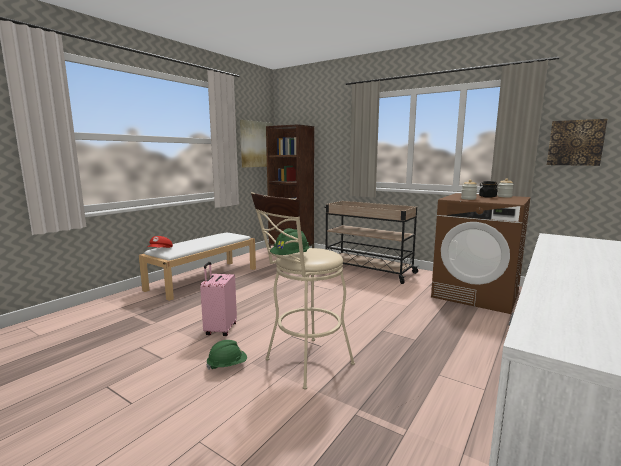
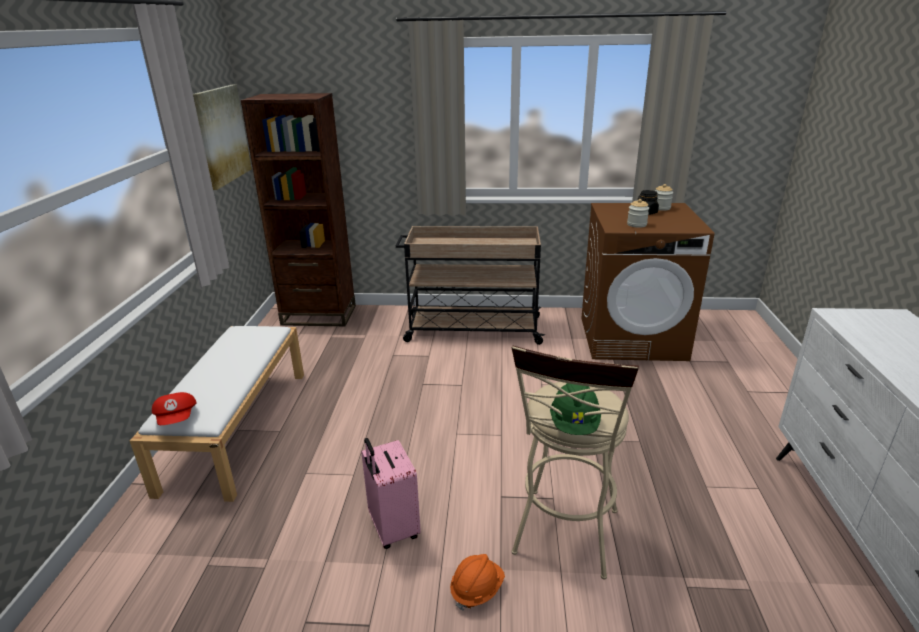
camera: 30 degrees left, 15 degrees up
green hard hat [206,340,247,370] -> orange hard hat [450,554,505,611]
picture [547,119,607,166] -> none

